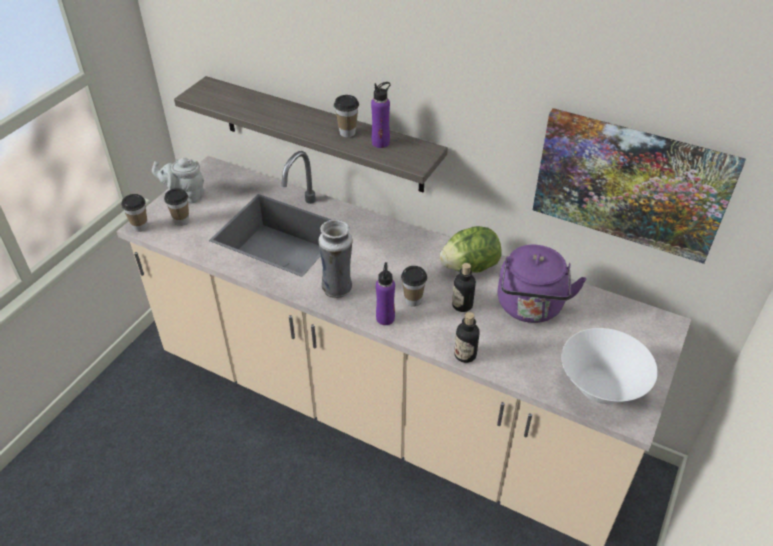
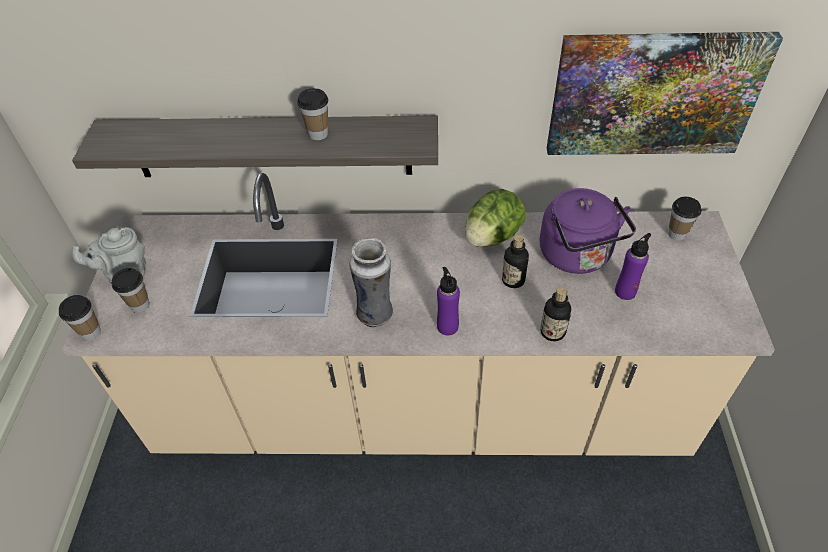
camera: 25 degrees left, 5 degrees up
purple bottle [371,82,391,148] -> purple bottle moved to [615,233,651,300]
cup [401,266,427,307] -> cup moved to [668,197,701,241]
white bowl [561,328,658,404] -> none

